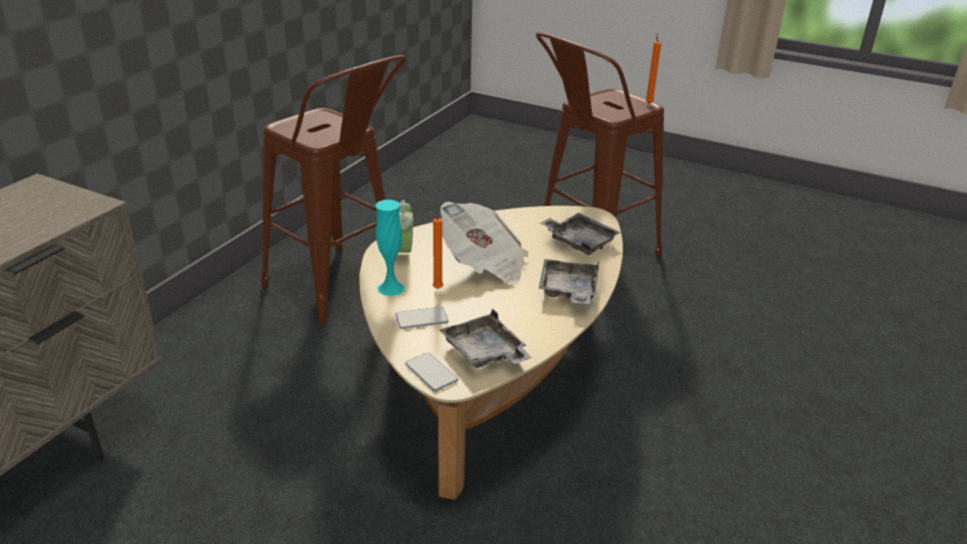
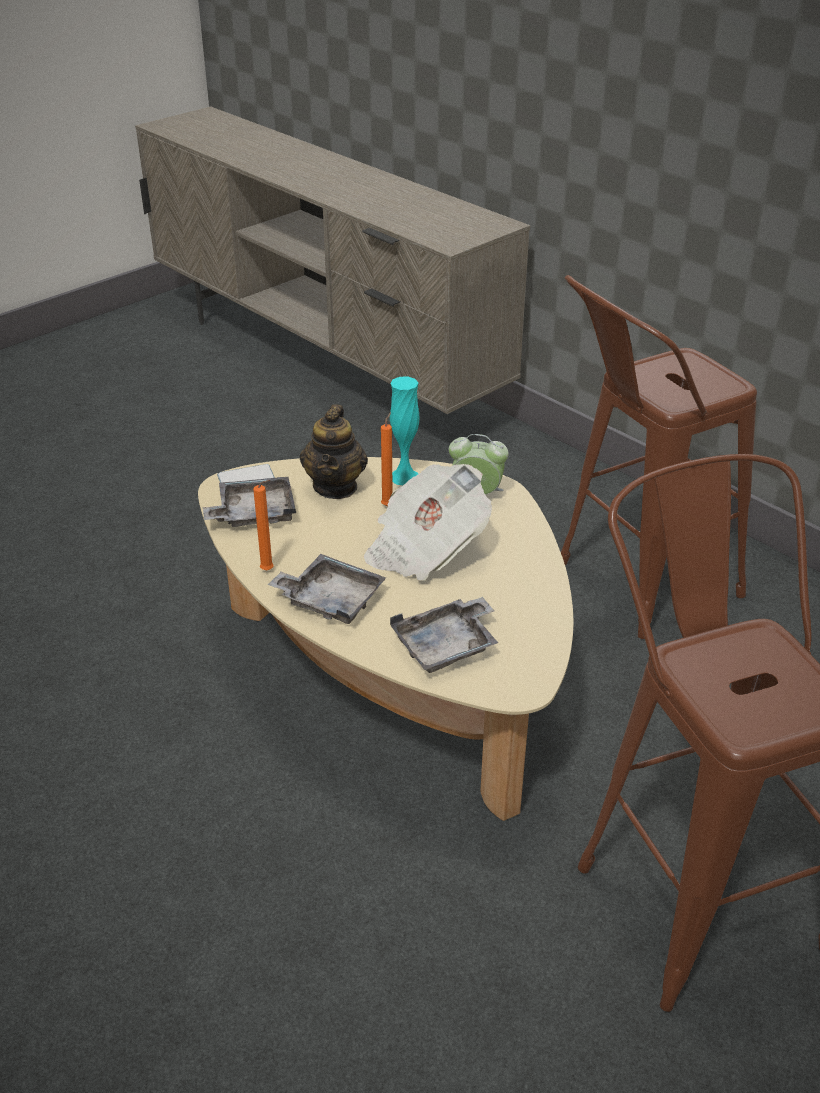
camera: 110 degrees right, 5 degrees up
phone [395,307,448,329] -> teapot [300,404,368,499]
orange candle [646,34,661,104] -> orange candle moved to [253,480,274,570]

